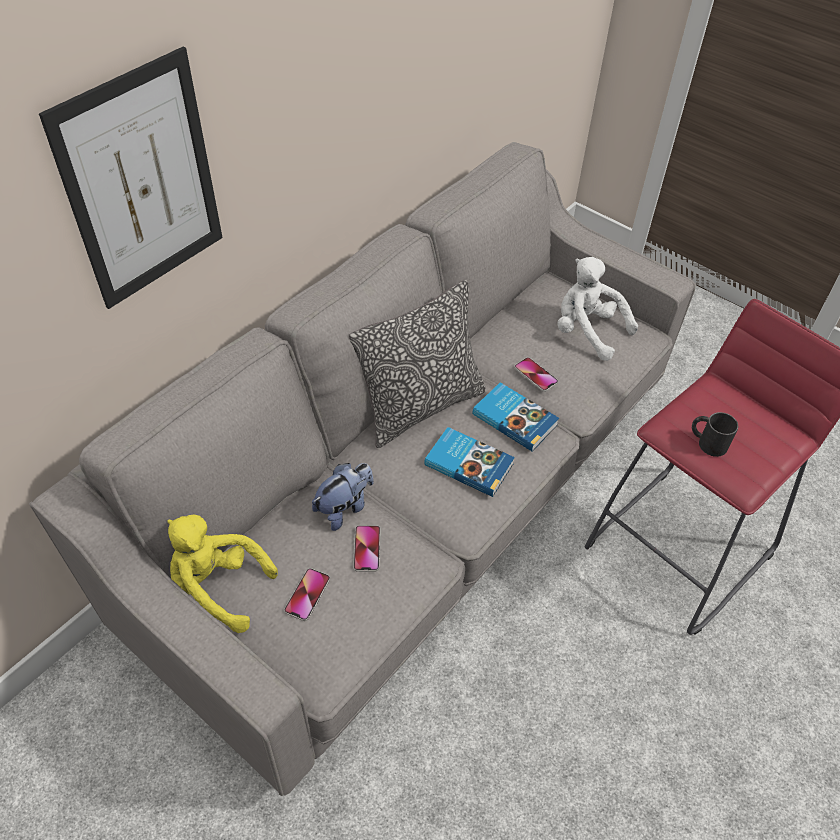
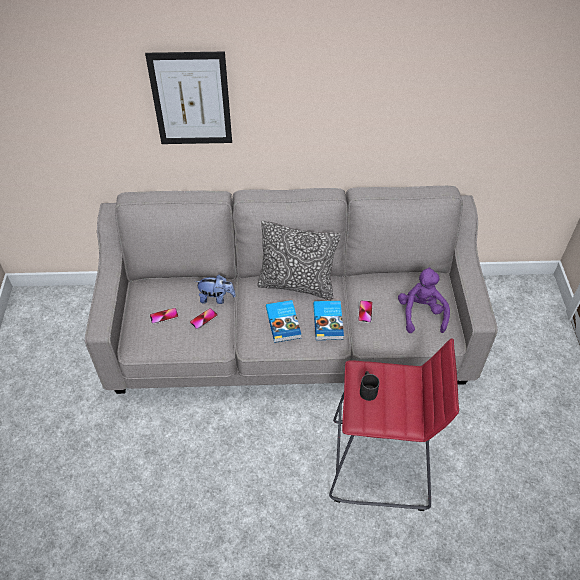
camera: 50 degrees right, 0 degrees up
yellow plush toy [167,515,278,633] -> none
white plush toy [557,257,638,361] -> purple plush toy [398,267,450,333]

